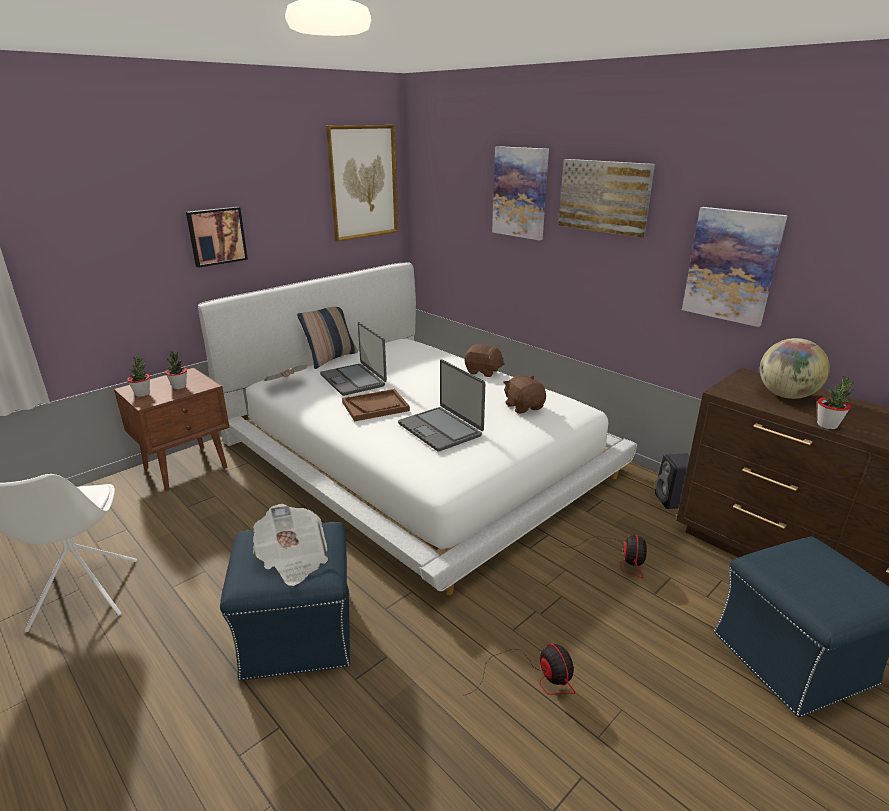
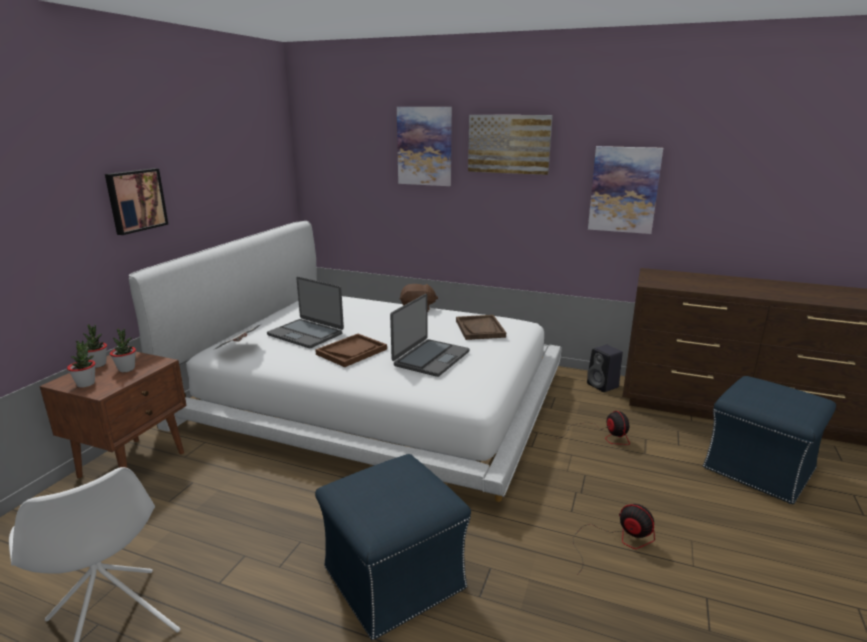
camera: 25 degrees left, 5 degrees down
newspaper [253,504,328,586] -> none
pillow [297,307,358,369] -> none
picture [326,125,398,241] -> none
laptop [398,360,485,452] -> laptop turned 90 degrees counterclockwise [390,294,469,377]
brown plush toy [503,375,546,414] -> brown tray [456,315,506,340]
globe [760,338,830,399] -> none
potted plant [817,376,854,429] -> potted plant moved to [83,324,107,368]

